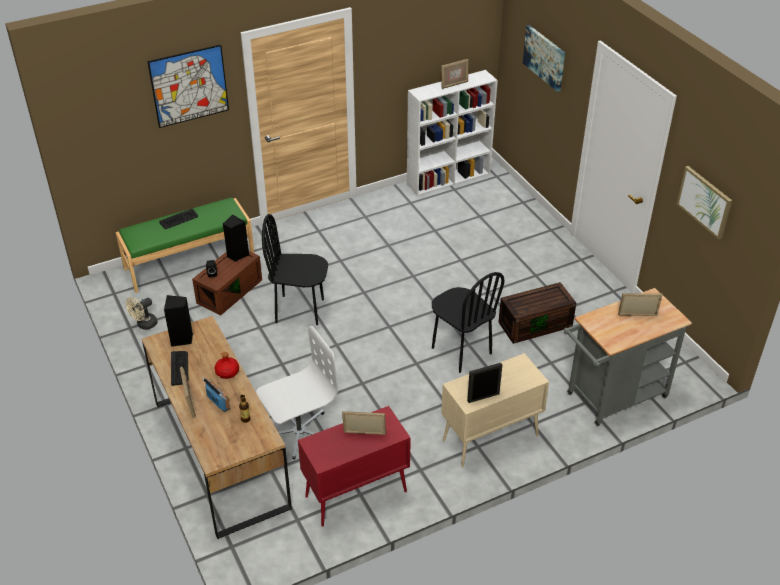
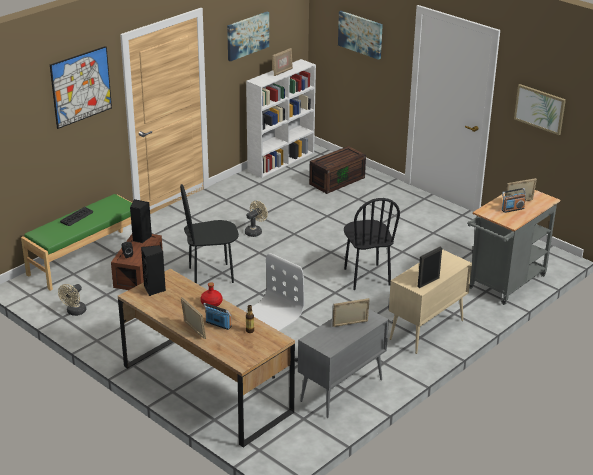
camera: 20 degrees left, 10 degrees down
keyboard [171,351,188,386] -> none
red cabinet [298,406,411,527] -> grey cabinet [298,309,389,418]
black chair [432,272,505,373] -> black chair turned 45 degrees clockwise [344,198,400,290]
brown storage box [499,282,576,344] -> brown storage box moved to [309,146,366,194]
none -> picture [227,12,269,62]
none -> beige fan [245,201,268,237]
none -> radio [502,188,526,213]

